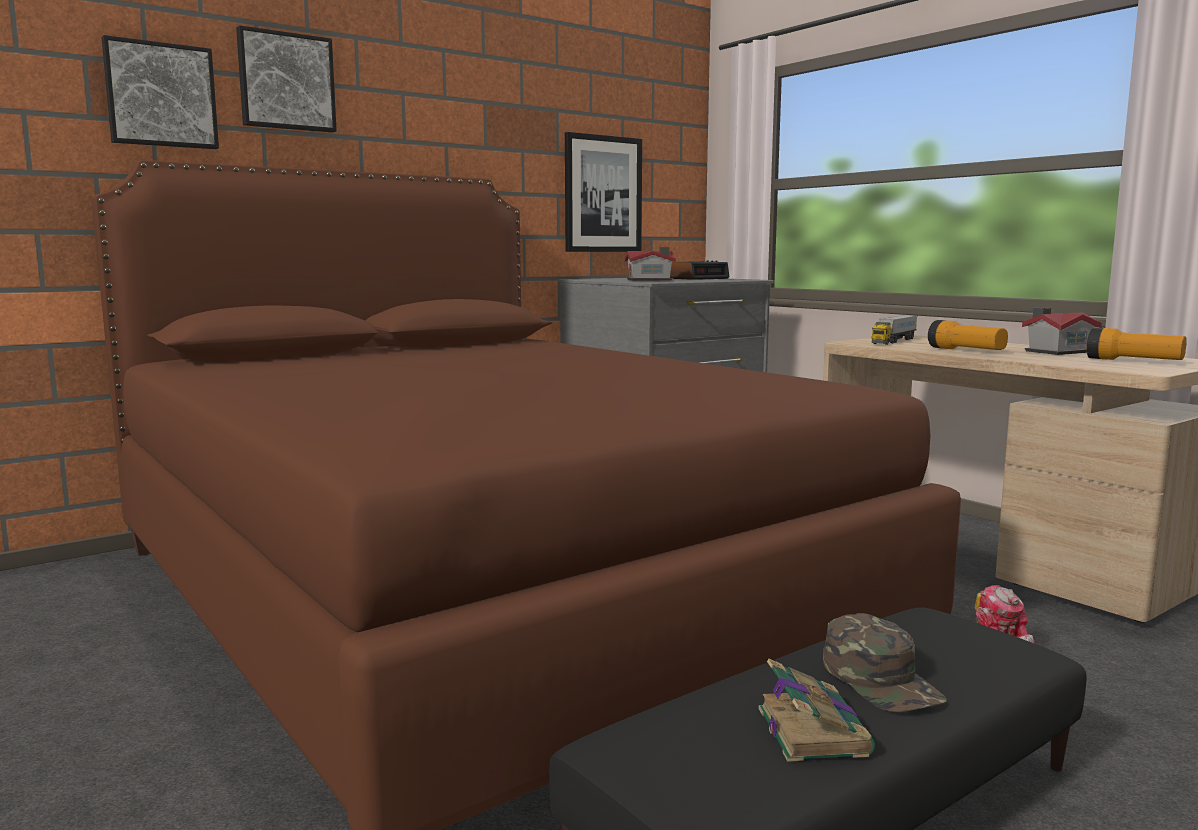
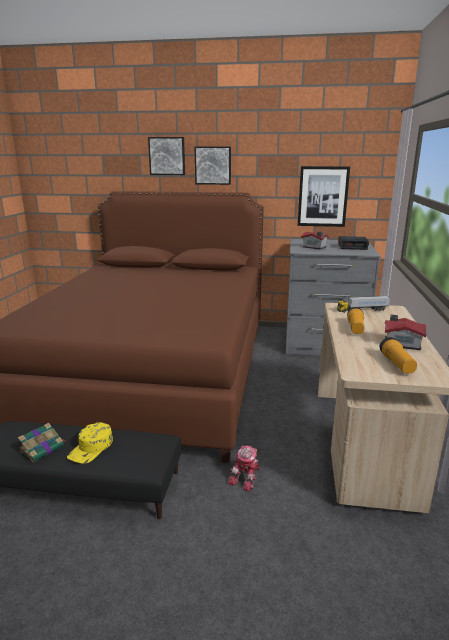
camera: 45 degrees right, 10 degrees up
picture [101,35,219,149] -> picture moved to [194,146,231,185]
green cap [823,613,947,712] -> yellow cap [67,422,113,464]

